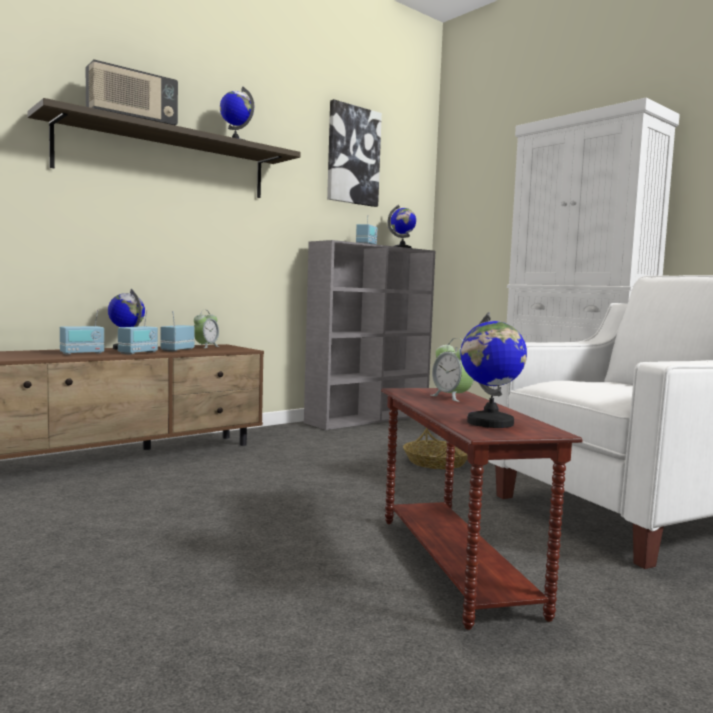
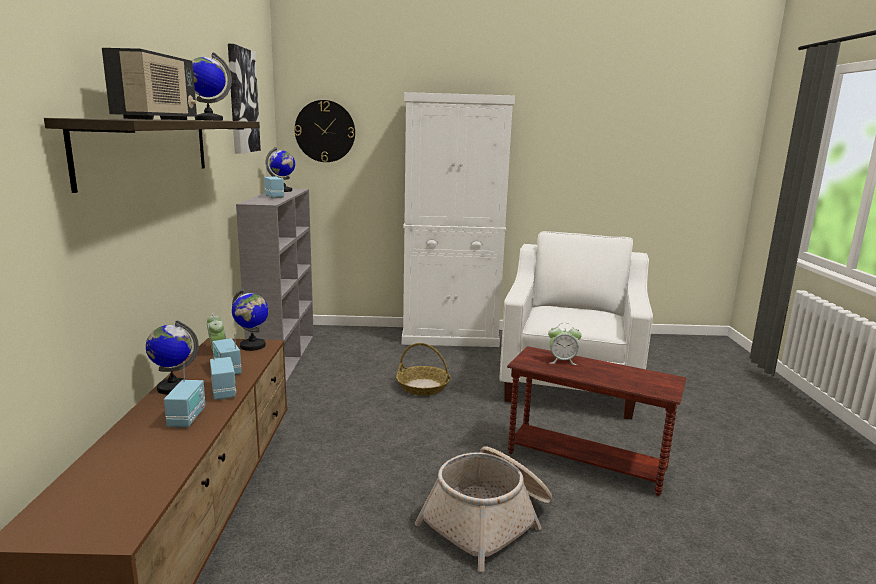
camera: 50 degrees left, 10 degrees up
globe [460,312,527,428] -> globe moved to [232,288,269,351]
none -> wall clock [295,100,355,162]
none -> basket [415,447,552,572]

